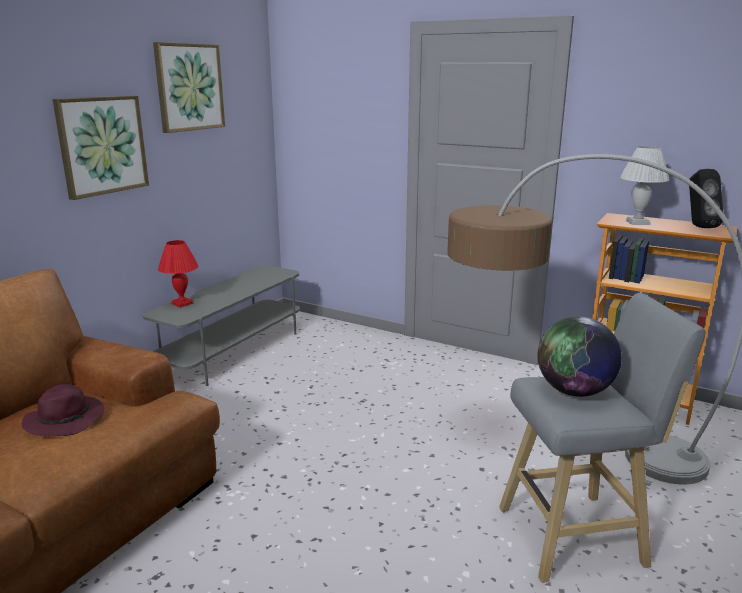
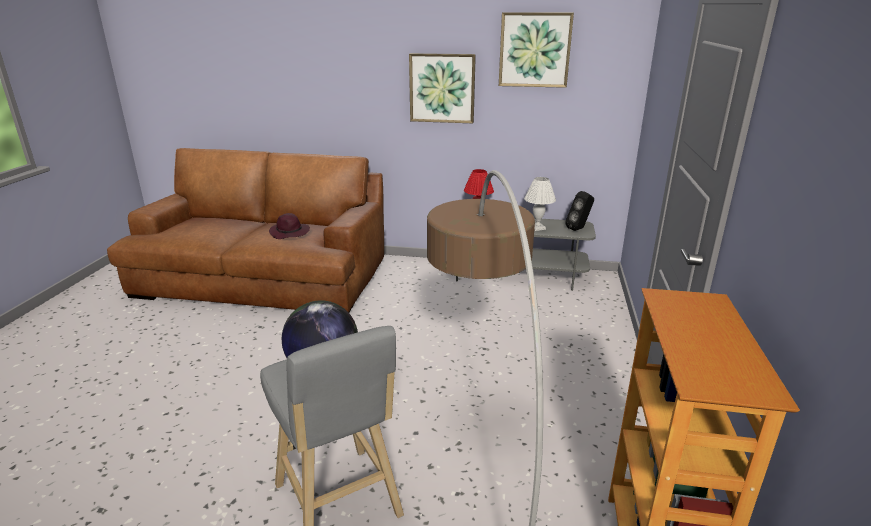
camera: 70 degrees right, 5 degrees up
white table lamp [620,146,670,225] -> white table lamp moved to [524,177,556,231]
black speaker [689,169,723,228] -> black speaker moved to [565,191,594,231]

